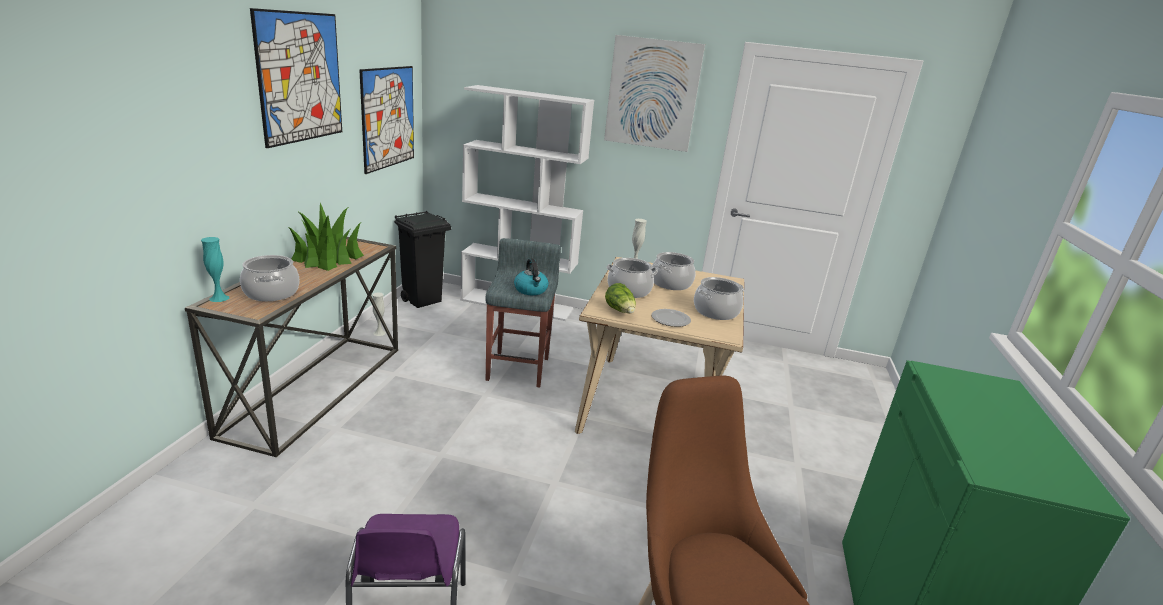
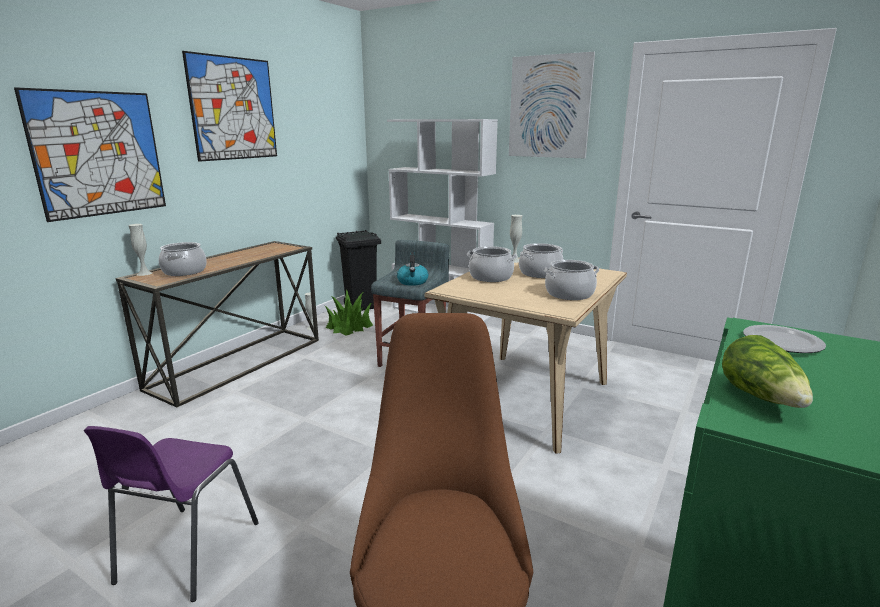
camera: 20 degrees right, 5 degrees down
turquoise vase [201,237,229,302] -> white vase [128,224,152,276]
potted plant [287,203,364,271] -> potted plant moved to [324,289,373,336]
picture [359,66,414,174] -> picture moved to [14,87,166,222]
lettuce [605,283,636,313] -> lettuce moved to [722,335,813,408]
plate [652,309,691,327] -> plate moved to [743,325,826,353]

